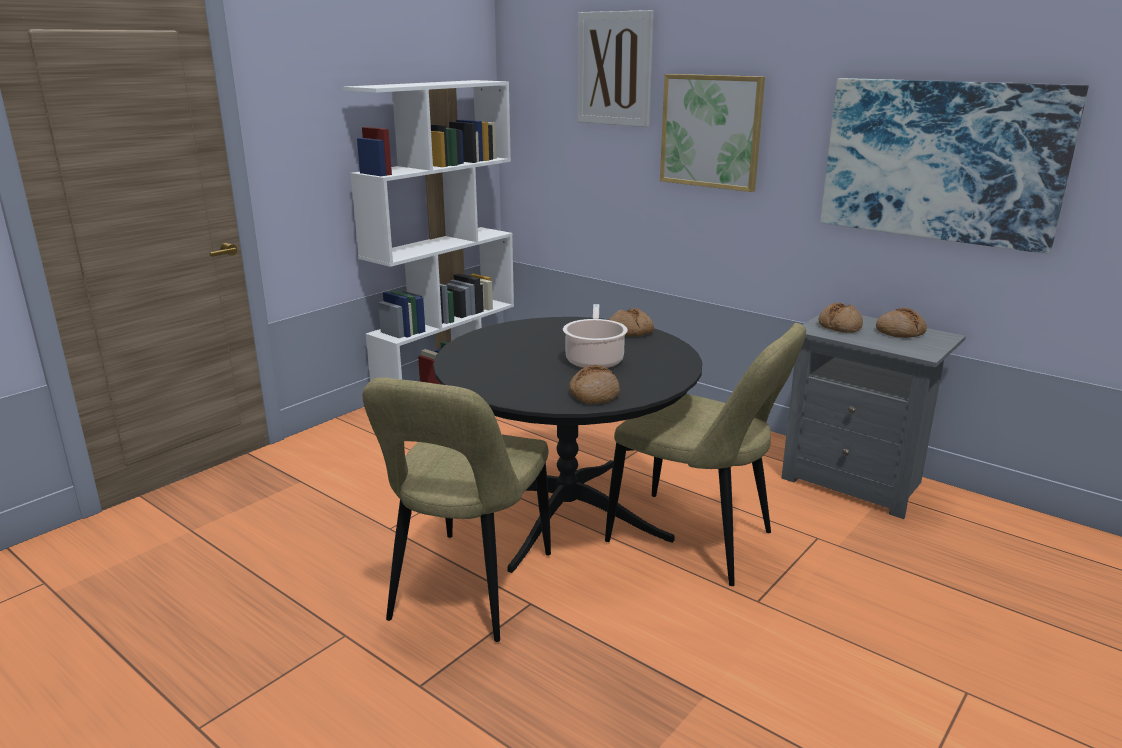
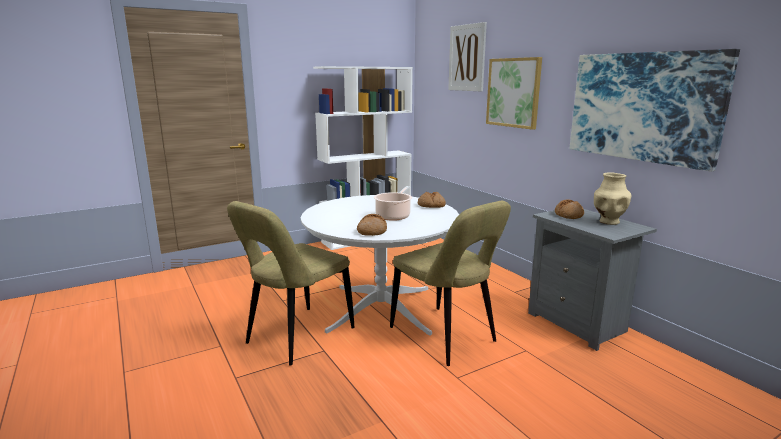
camera: 20 degrees right, 5 degrees down
black dining table [433,317,702,573] -> white dining table [301,195,459,335]
bread [876,308,927,338] -> beige vase [594,172,631,225]

